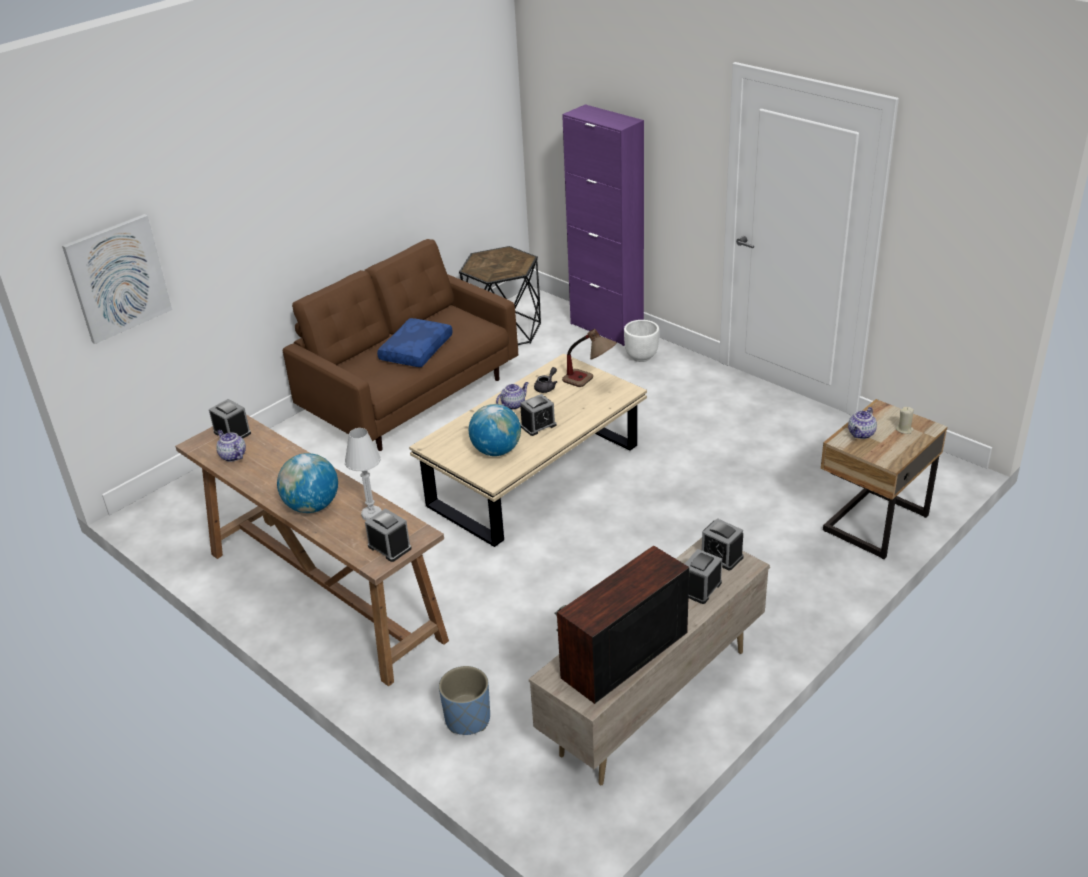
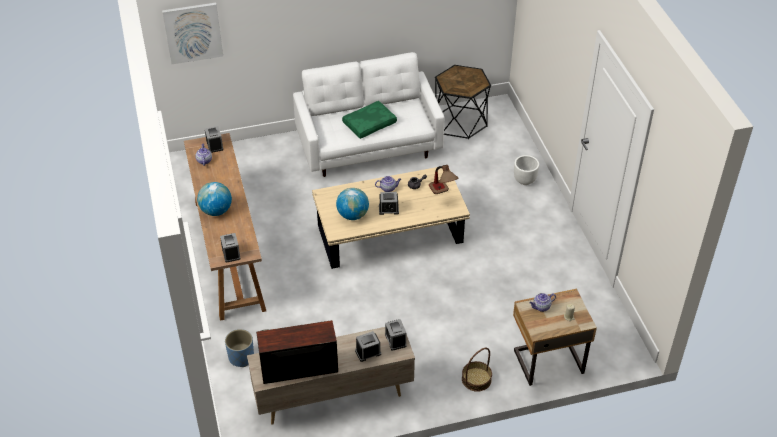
camera: 30 degrees right, 10 degrees up
brown sofa [283,239,518,451] -> white sofa [293,52,444,177]
white table lamp [345,428,382,521] -> none
blue pillow [377,318,453,367] -> green pillow [342,101,397,139]
purple cabinet [562,104,644,346] -> none
none -> basket [462,348,492,392]

